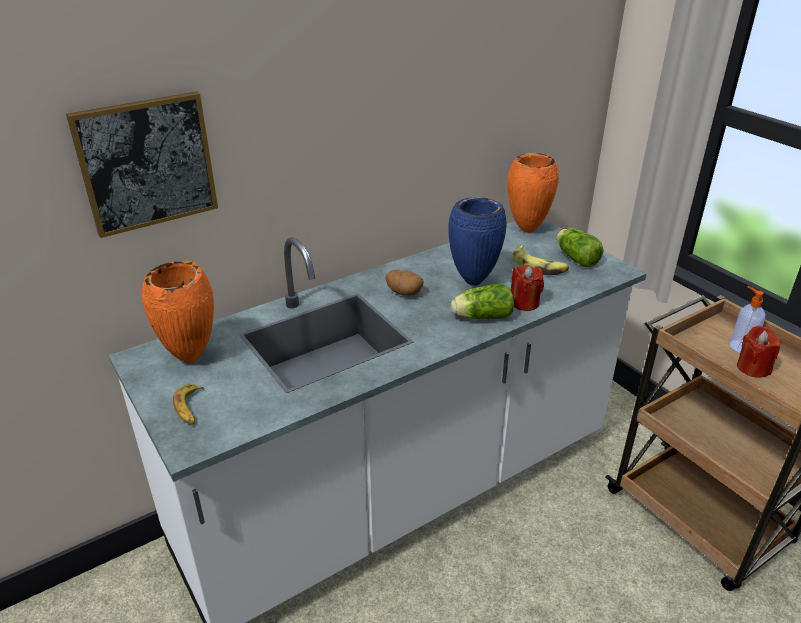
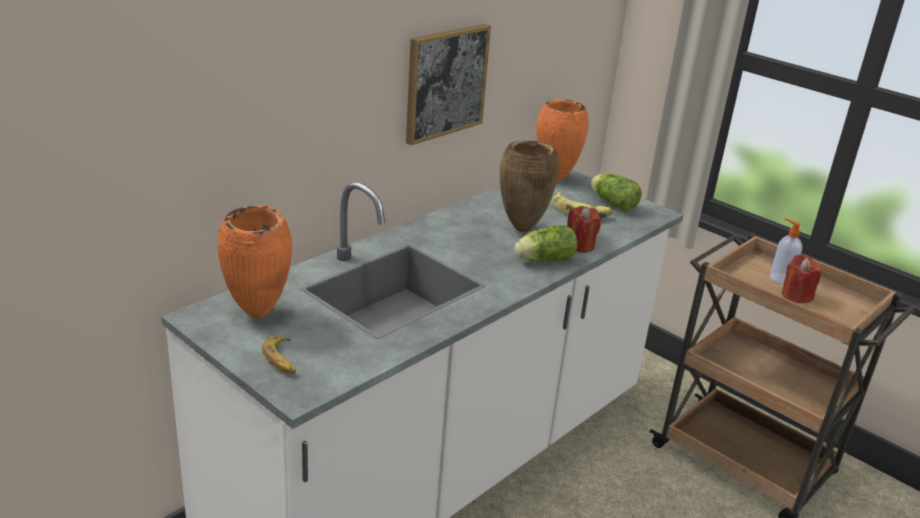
camera: 15 degrees left, 5 degrees down
picture [66,91,218,238] -> picture moved to [406,24,491,145]
potato [385,270,424,296] -> none
blue vase [448,197,507,286] -> brown vase [500,140,559,232]

